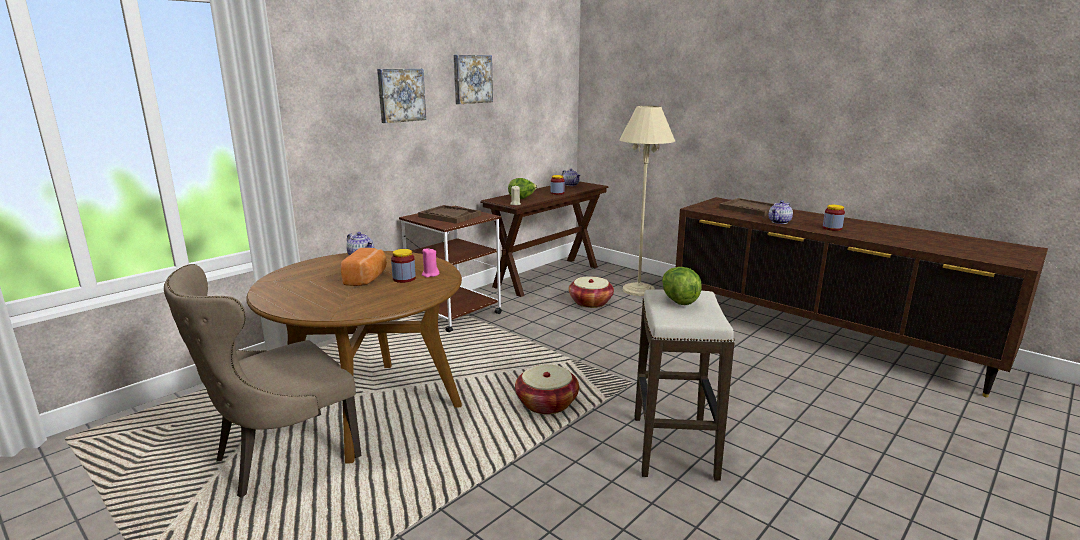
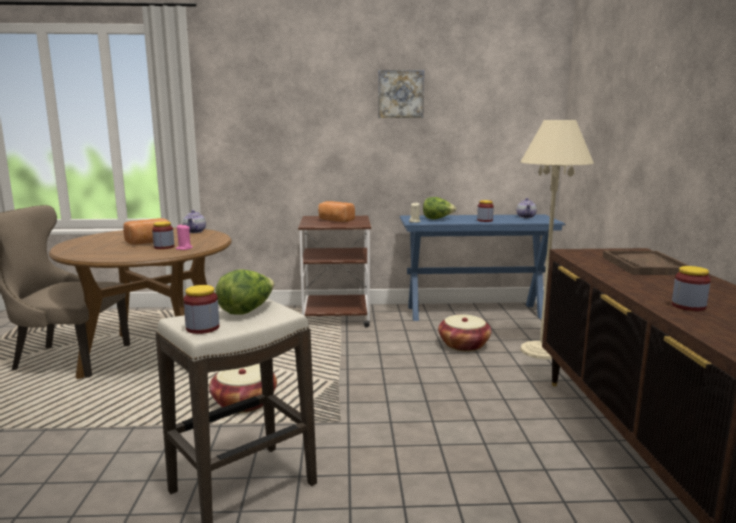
camera: 45 degrees right, 5 degrees down
picture [377,69,426,123] -> none
brown tray [418,205,481,224] -> bread [318,201,355,222]
brown console table [480,181,609,297] -> blue console table [400,215,566,321]
teapot [769,200,793,224] -> none
none -> jar [183,285,219,334]

